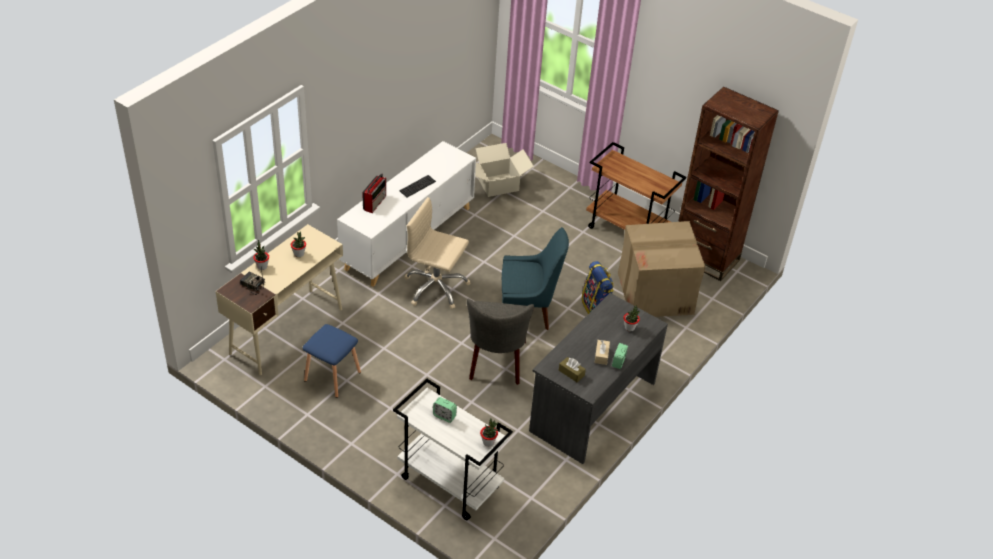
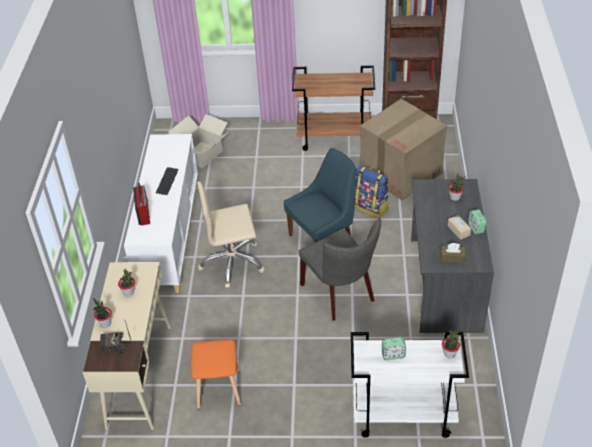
camera: 30 degrees left, 0 degrees up
blue stool [303,324,361,398] -> orange stool [191,339,241,409]

